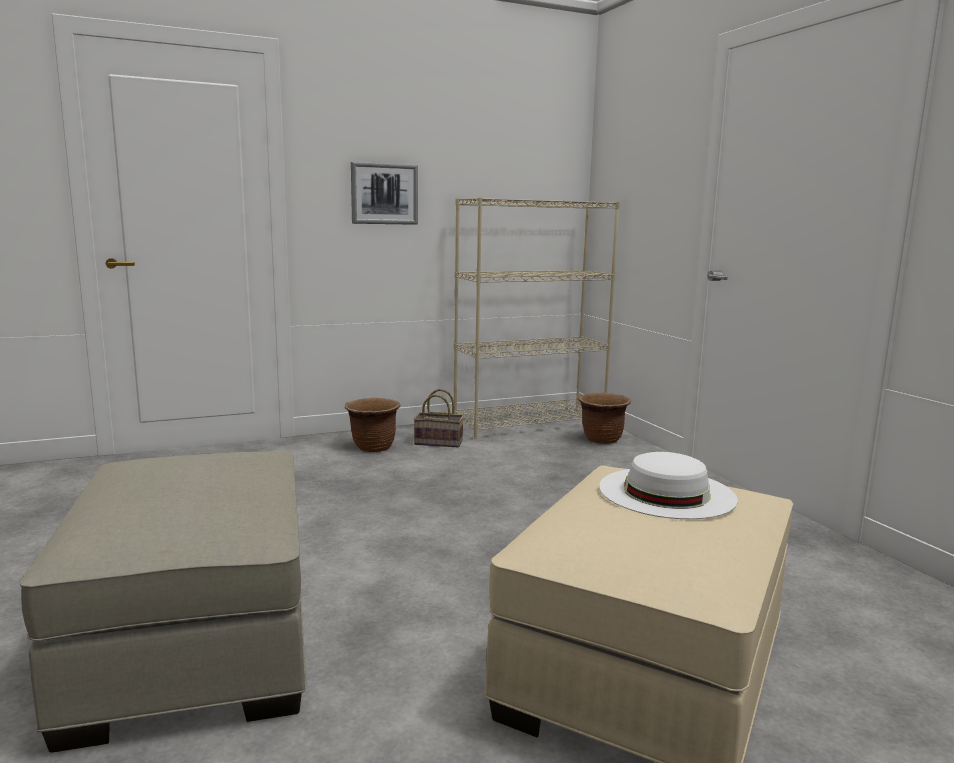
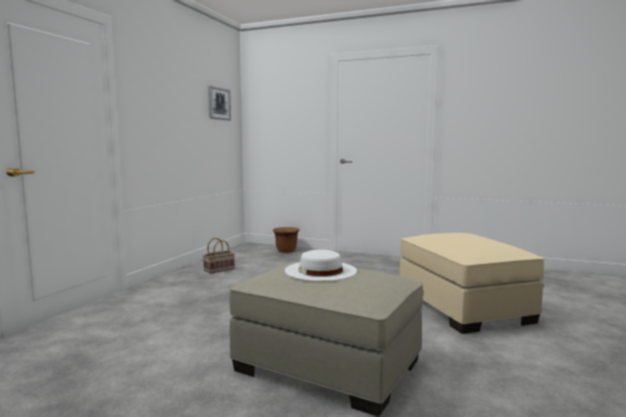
camera: 45 degrees left, 5 degrees down
brown planter [345,398,400,452] -> none
picture [351,162,418,225] -> picture moved to [208,86,231,121]
beige bookcase [454,197,620,439] -> none
white hat [599,452,738,519] -> white hat moved to [285,249,357,281]

